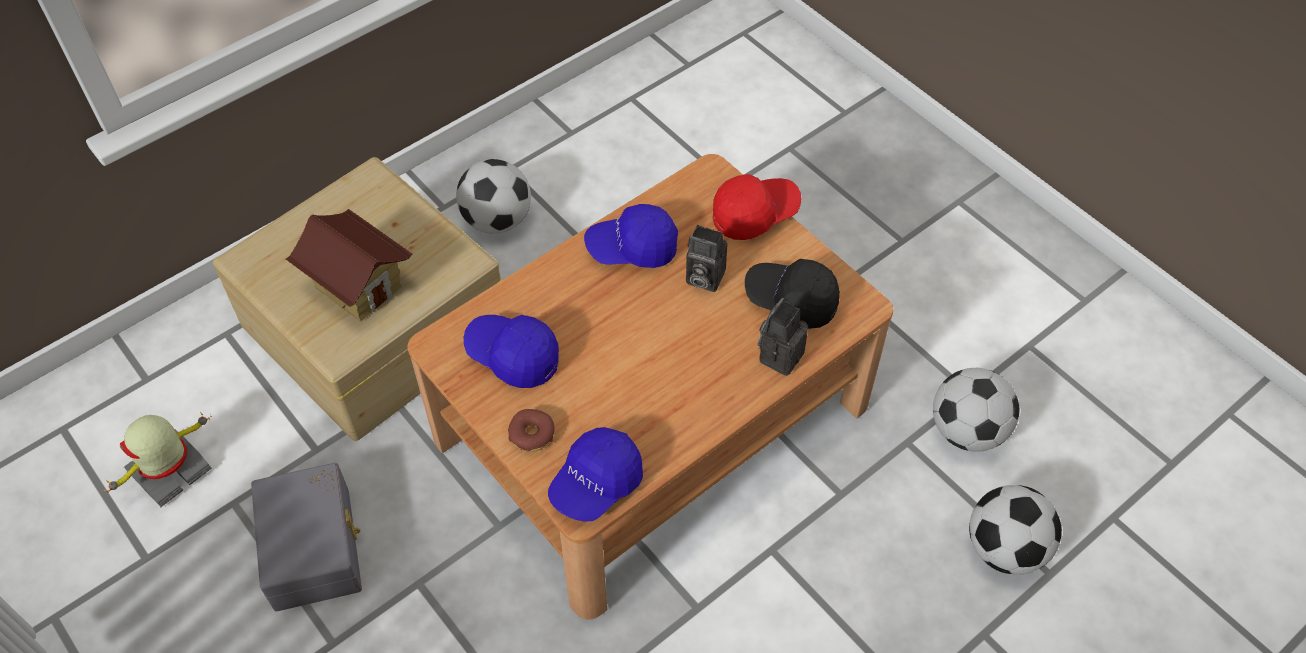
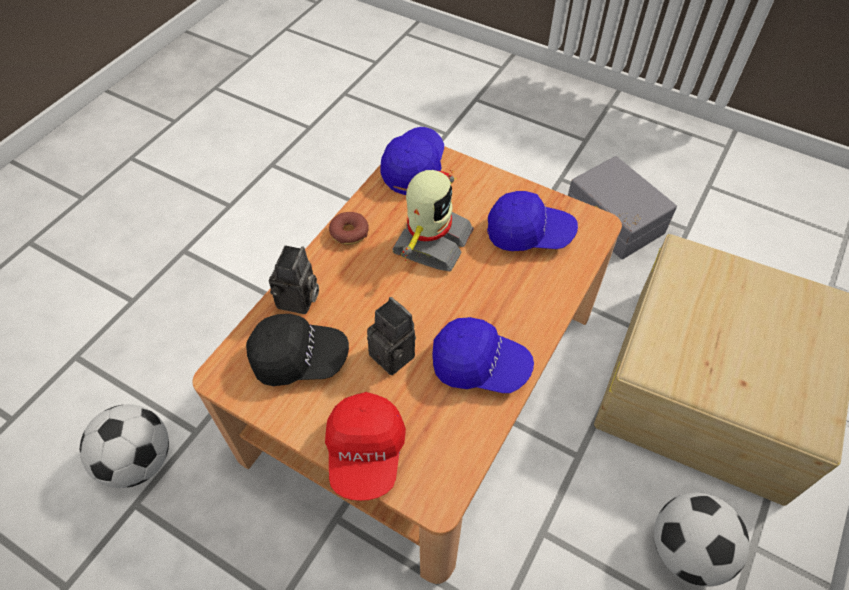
camera: 160 degrees right, 0 degrees up
toy robot [104,412,212,507] -> toy robot moved to [392,170,474,271]
toy house [286,209,413,321] -> none
donut [508,409,555,452] -> donut moved to [329,212,369,245]
blue cap [584,204,678,268] -> blue cap turned 45 degrees clockwise [432,317,534,393]
camera [686,225,728,292] -> camera turned 45 degrees clockwise [367,297,416,375]
red cap [713,174,801,240] -> red cap turned 45 degrees counterclockwise [325,392,406,501]
football [969,485,1062,575] -> none

